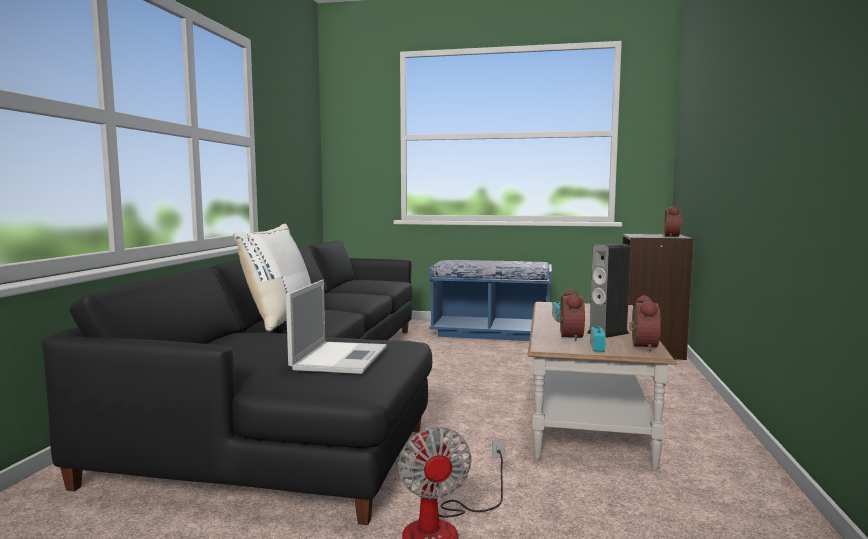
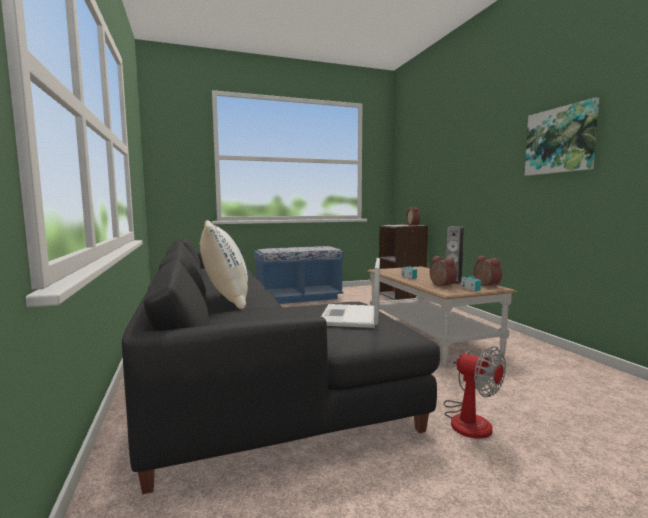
camera: 30 degrees left, 0 degrees up
laptop [286,280,387,374] -> laptop turned 150 degrees counterclockwise [321,258,380,328]
none -> picture [525,97,599,176]

